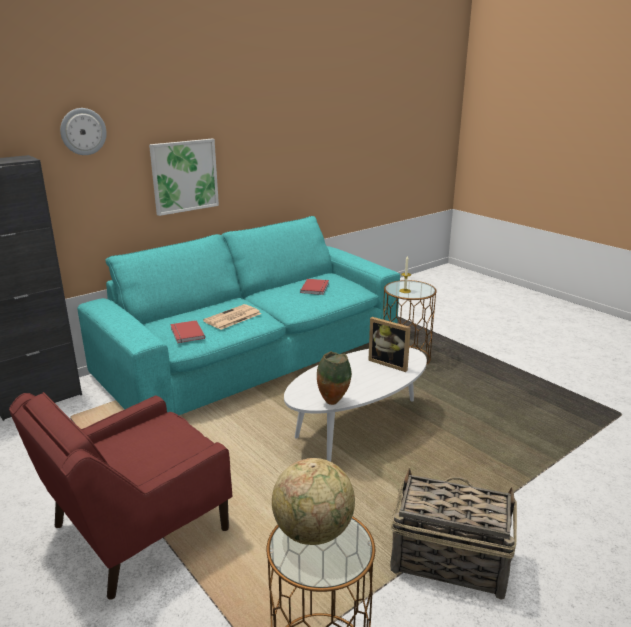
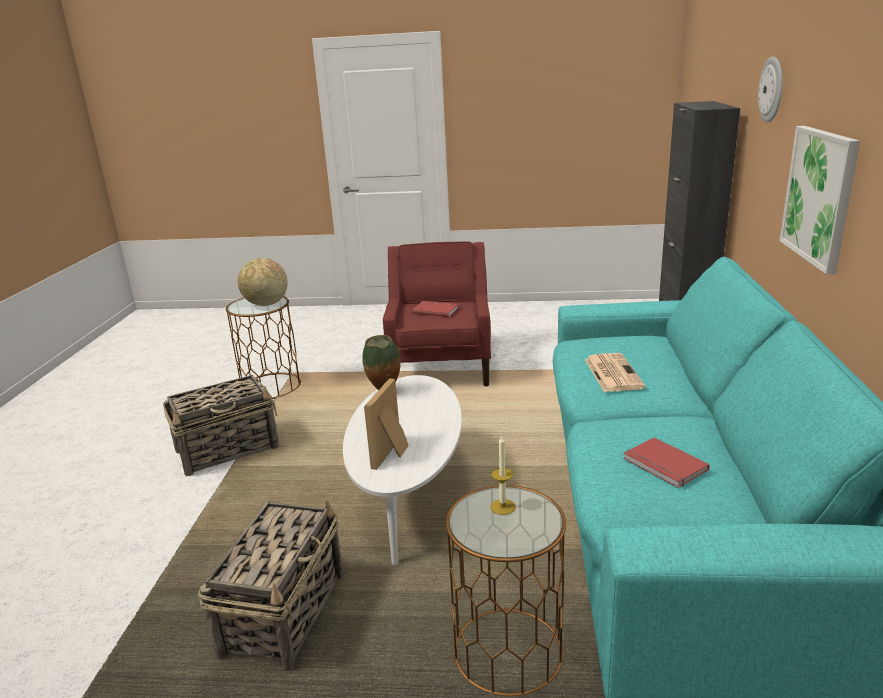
camera: 135 degrees right, 0 degrees up
red book [170,320,205,343] -> red book moved to [412,301,459,317]
picture frame [368,317,411,372] -> picture frame turned 60 degrees counterclockwise [364,378,409,470]
none -> basket [198,500,343,671]

